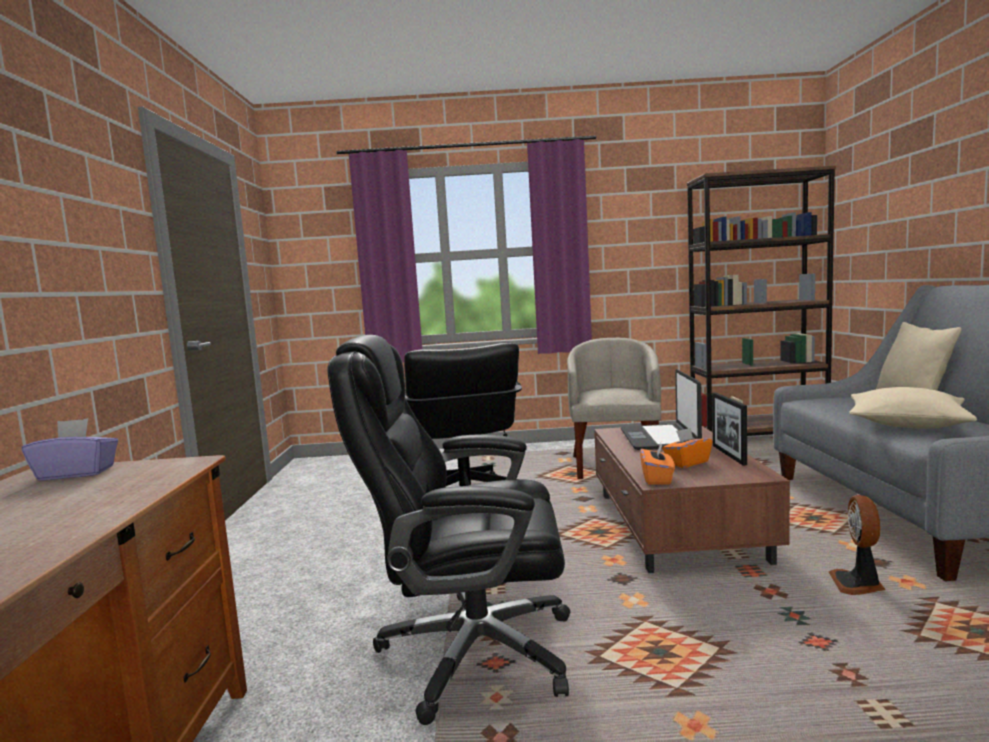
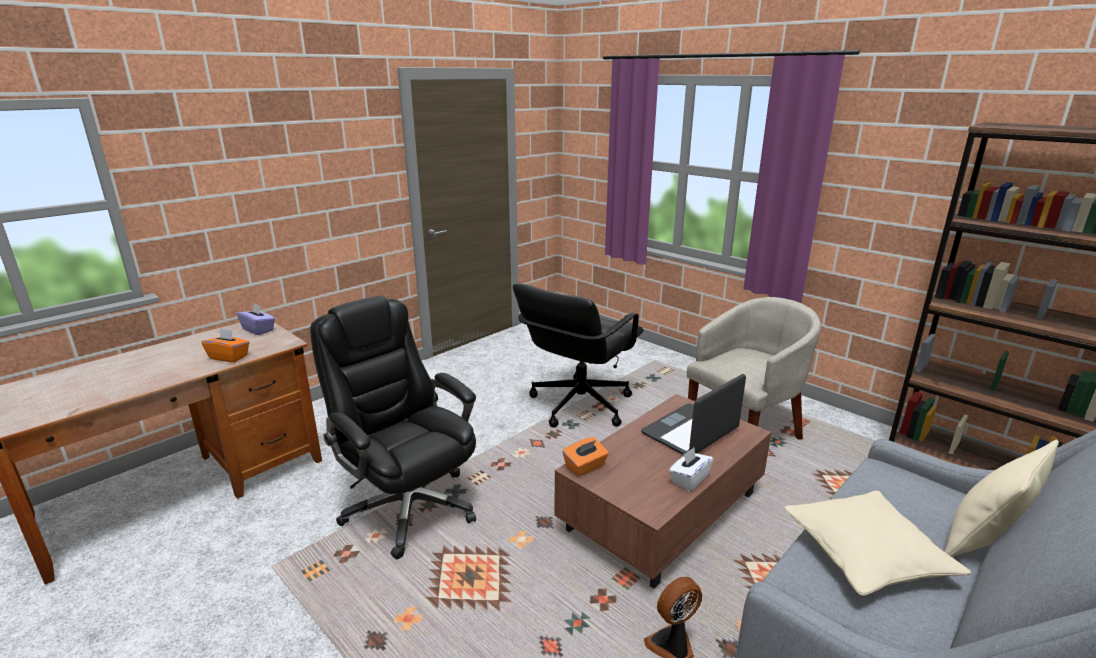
camera: 45 degrees right, 15 degrees up
orange tissue box [662,428,713,468] -> orange tissue box moved to [202,328,250,362]
picture frame [712,392,747,466] -> white tissue box [669,448,714,491]

